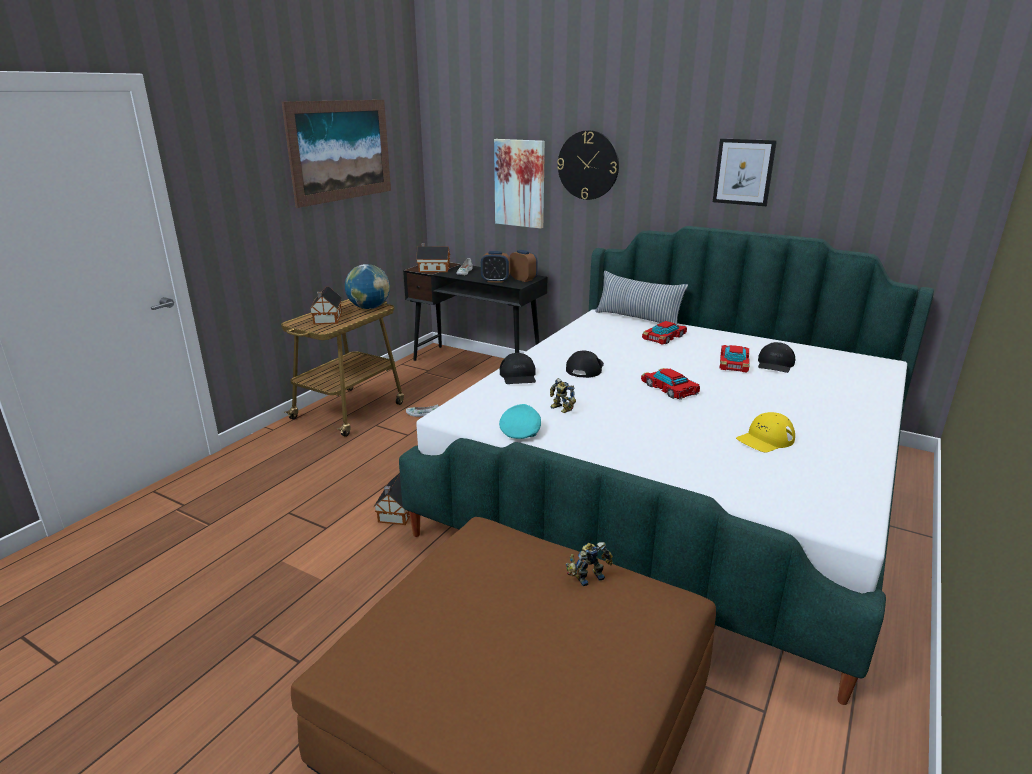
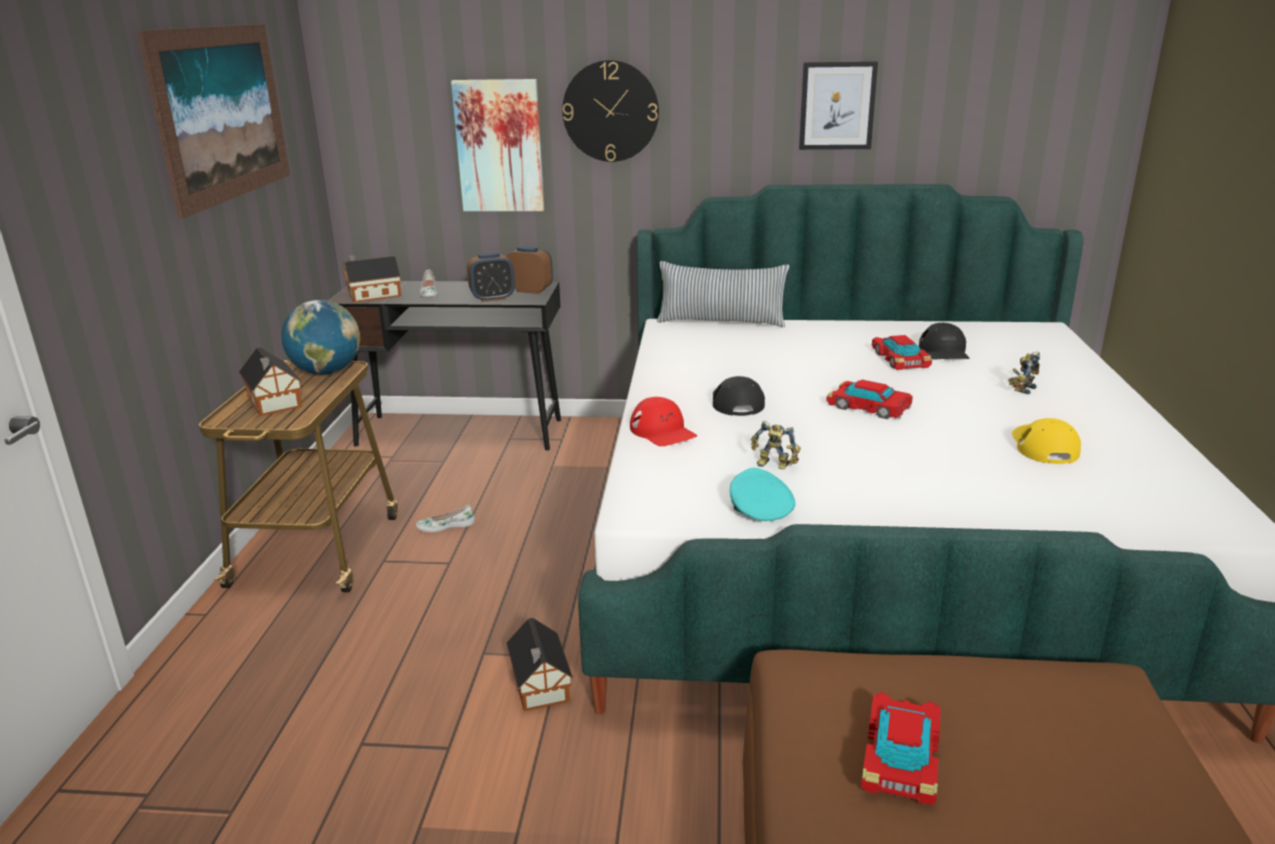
camera: 25 degrees left, 0 degrees up
black cap [500,353,536,384] -> red cap [630,397,697,446]
toy robot [566,542,613,586] -> toy robot moved to [1008,351,1040,394]
toy car [642,321,687,345] -> toy car moved to [861,692,941,805]
yellow cap [736,412,795,452] -> yellow cap turned 150 degrees clockwise [1012,418,1081,464]

